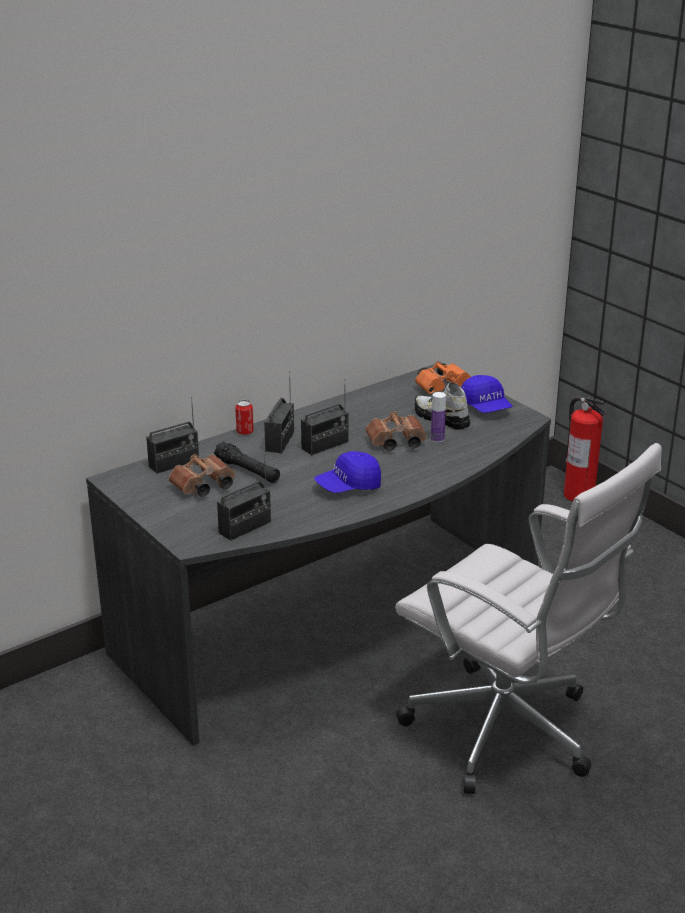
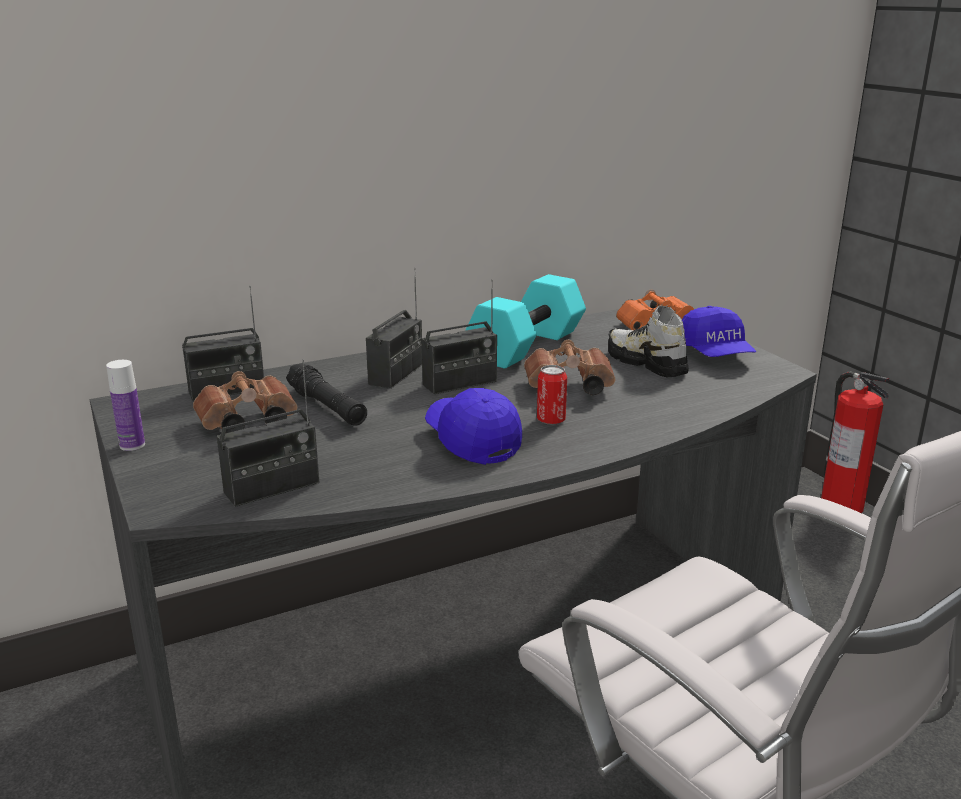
camera: 10 degrees right, 5 degrees down
can [235,400,254,435] -> can moved to [537,365,567,425]
blue cap [314,451,381,493] -> blue cap turned 75 degrees clockwise [425,388,522,465]
bottle [431,392,446,443] -> bottle moved to [106,360,145,451]
none -> turquoise dumbbell [466,274,586,369]

